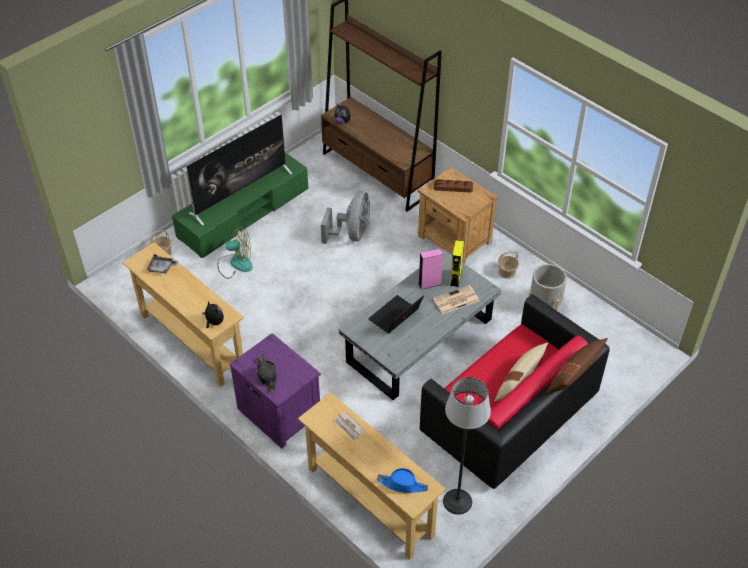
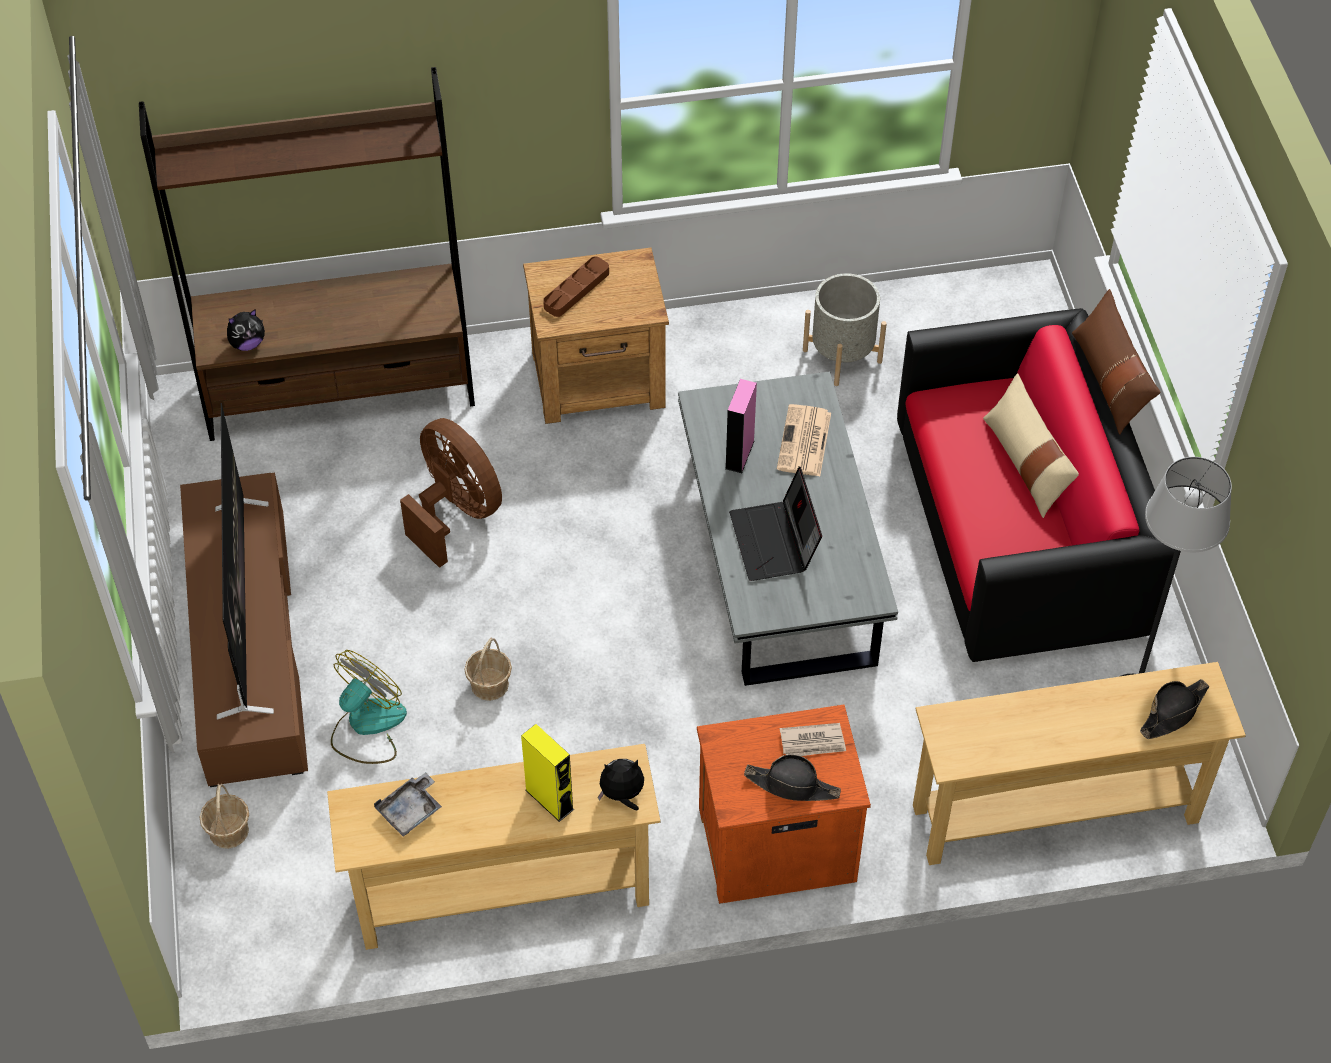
camera: 55 degrees left, 5 degrees up
green tv stand [172,152,309,258] -> brown tv stand [180,473,308,787]
purple nightstand [229,333,321,449] -> orange nightstand [697,705,871,904]
grey fan [321,191,370,244] -> brown fan [400,418,502,568]
newspaper [334,411,366,441] -> newspaper moved to [780,723,846,756]
blue hat [377,468,428,493] -> black hat [1140,679,1209,739]
yellow speaker [450,240,464,287] -> yellow speaker moved to [521,724,574,822]
basket [498,251,519,279] -> basket moved to [464,637,512,701]

